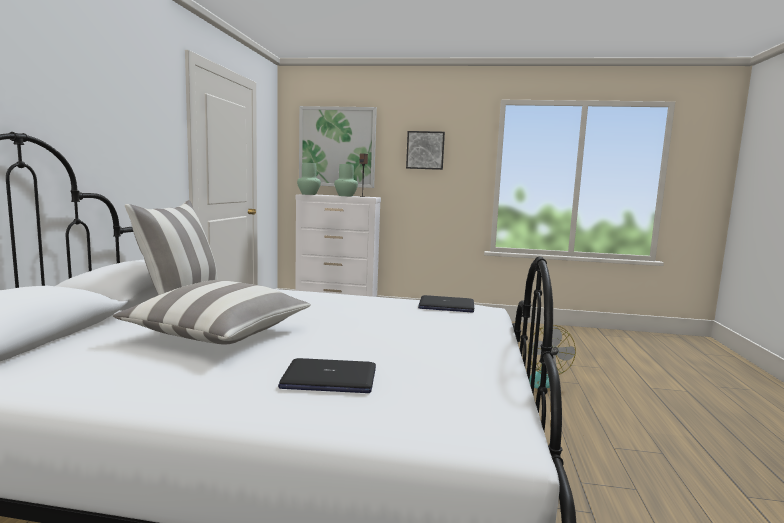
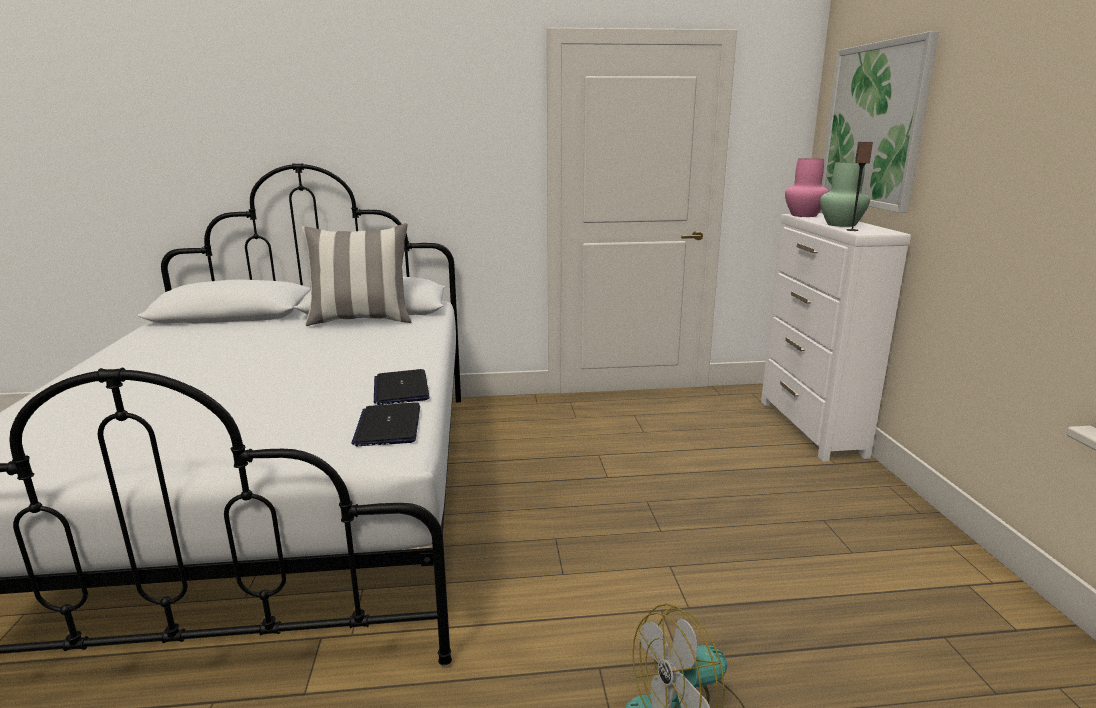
camera: 75 degrees right, 10 degrees up
pillow [113,280,311,344] -> none
laptop [278,358,376,393] -> laptop moved to [374,369,430,405]
green vase [297,163,321,195] -> pink vase [785,158,829,217]
picture [406,131,445,170] -> none

